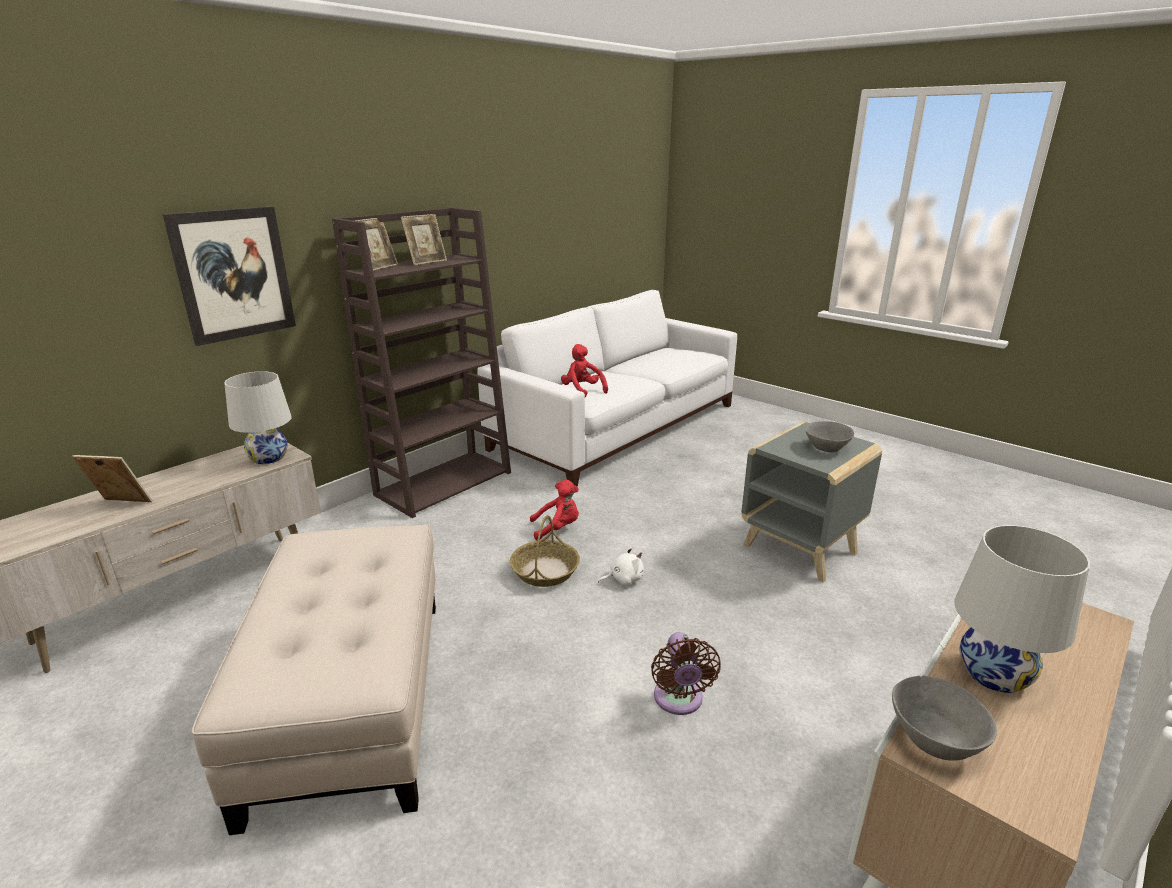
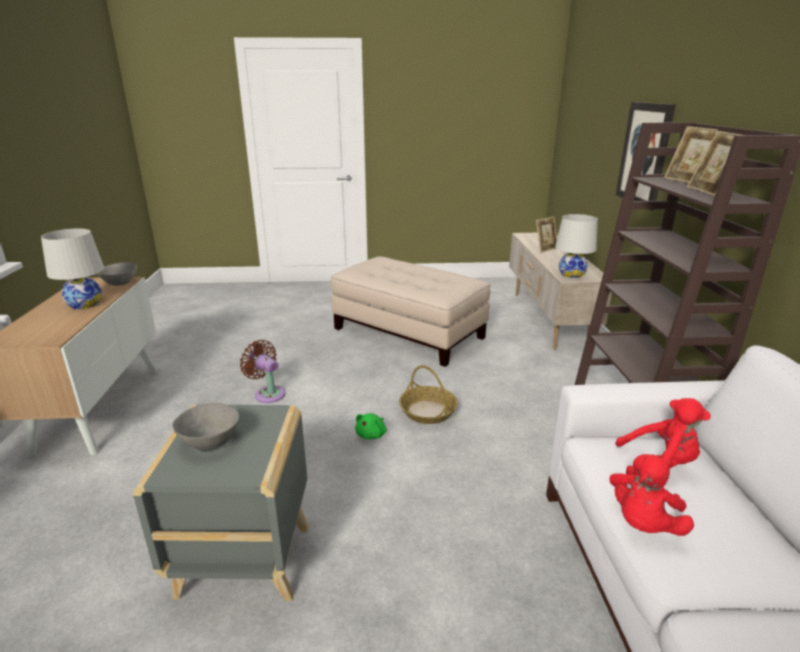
camera: 135 degrees right, 0 degrees up
red plush toy [530,480,579,540] -> red plush toy moved to [609,454,694,536]
white plush toy [598,547,644,585] -> green plush toy [355,413,386,439]

